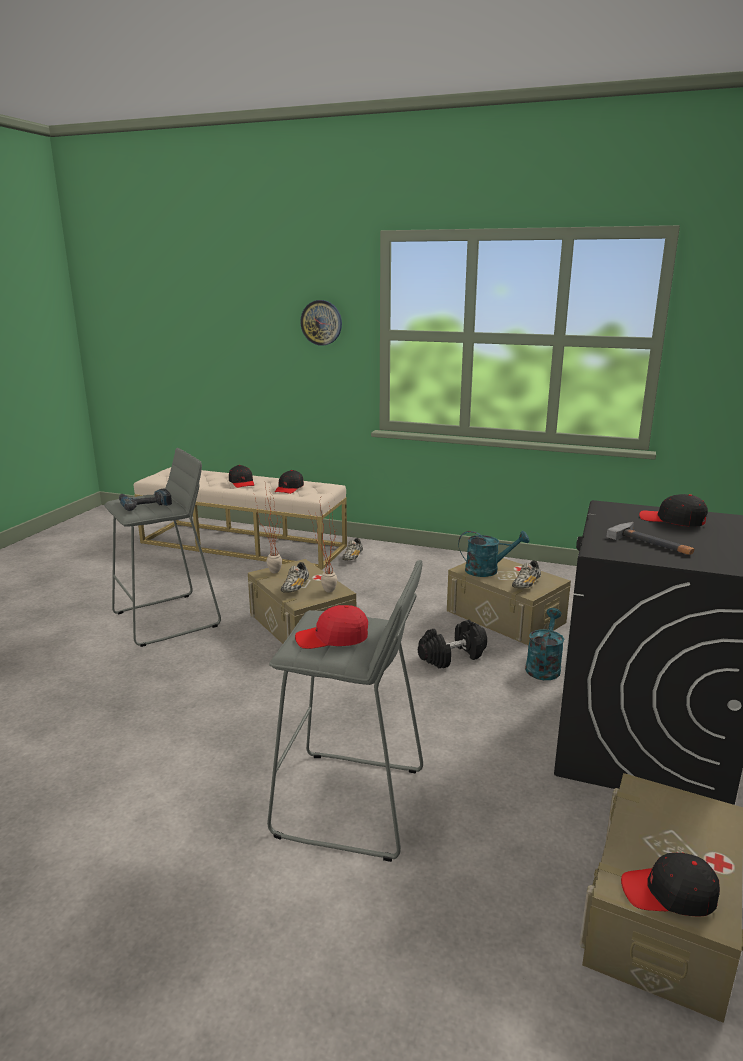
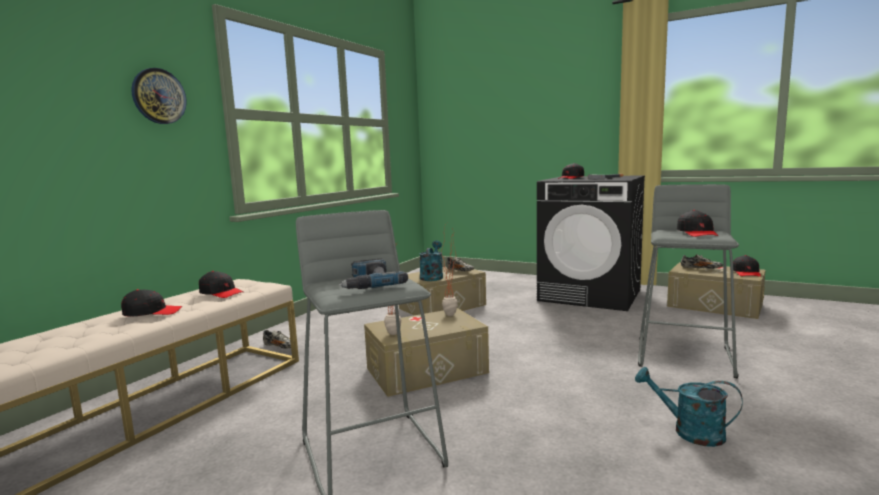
camera: 80 degrees left, 10 degrees down
shoe [281,562,309,593] -> shoe moved to [681,254,723,269]
red cap [295,605,368,649] -> black cap [677,210,719,237]
black dumbbell [418,620,487,668] -> none
turquoise watering can [525,608,564,680] -> turquoise watering can moved to [635,367,743,447]

